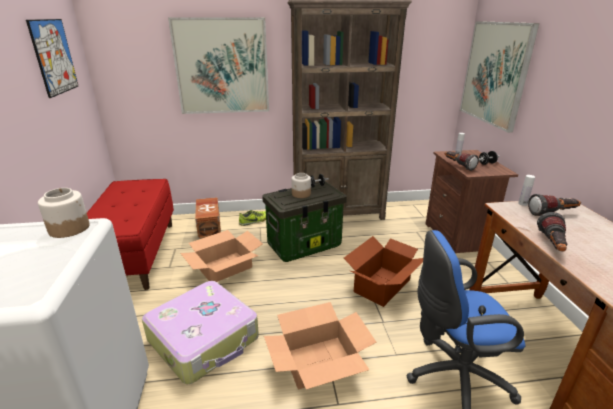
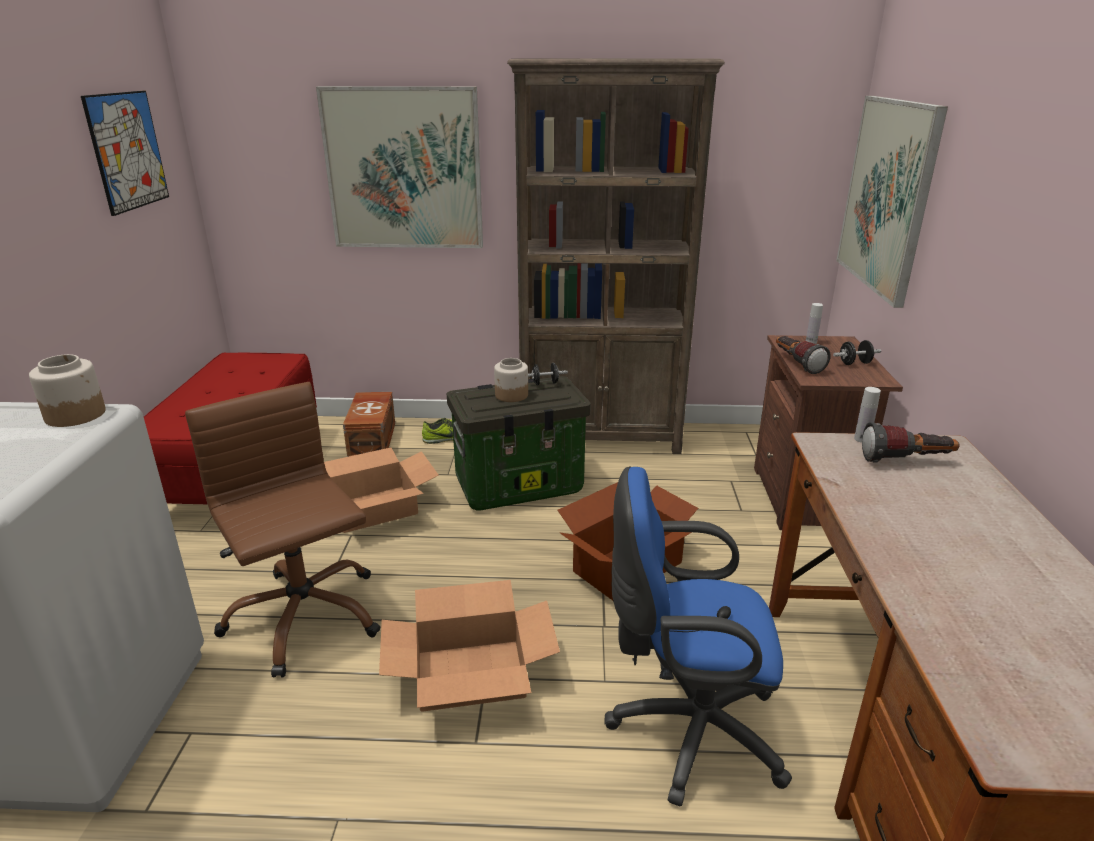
camera: 10 degrees right, 0 degrees up
suitcase [142,281,259,384] -> brown office chair [185,382,381,677]
flashlight [537,212,568,252] -> none

